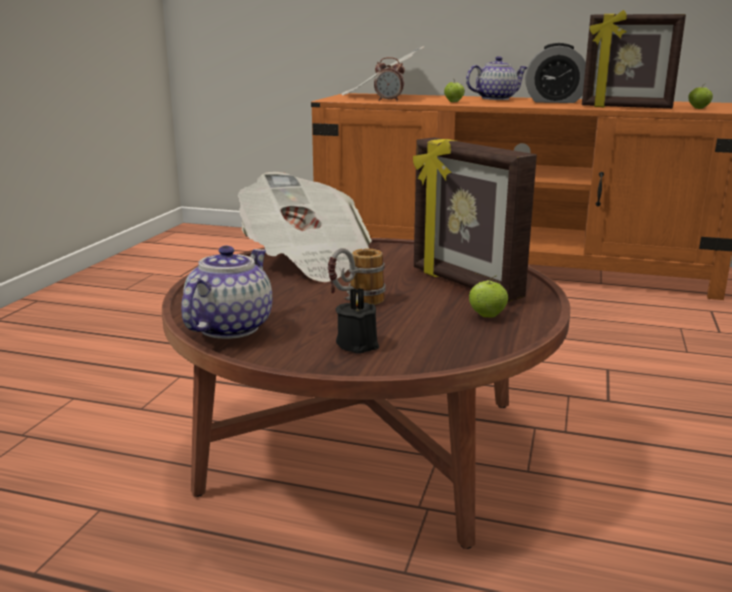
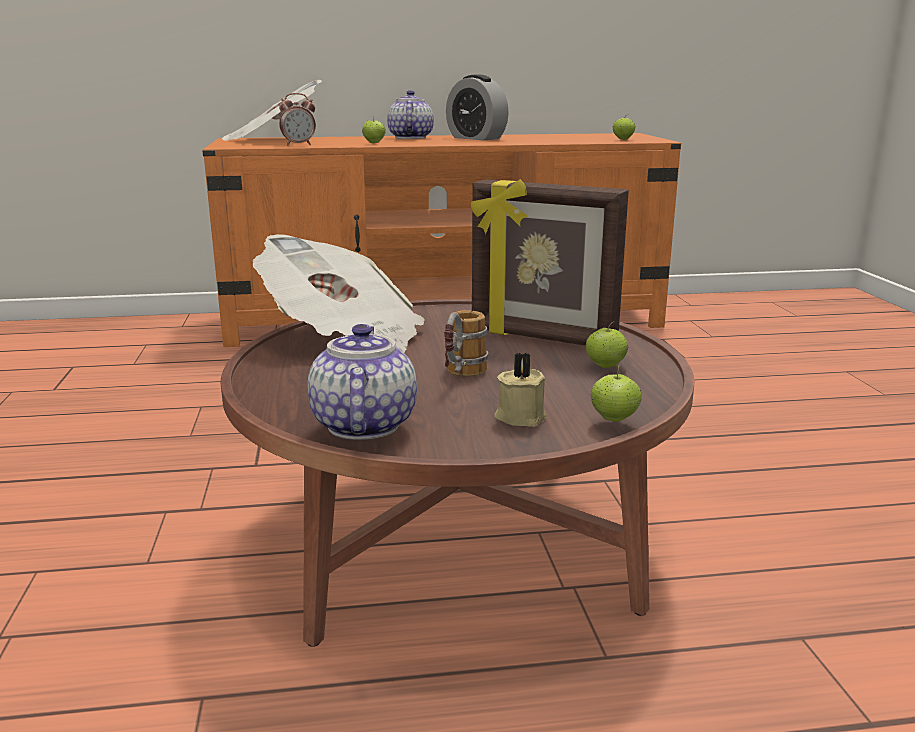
camera: 25 degrees left, 0 degrees up
black candle [335,288,379,354] -> beige candle [495,353,547,427]
teapot [466,56,527,100] -> teapot turned 45 degrees counterclockwise [387,90,434,139]
alarm clock [525,43,586,103] -> alarm clock turned 60 degrees clockwise [446,75,509,140]
picture frame [582,10,686,109] -> none
none -> apple [591,365,642,422]

